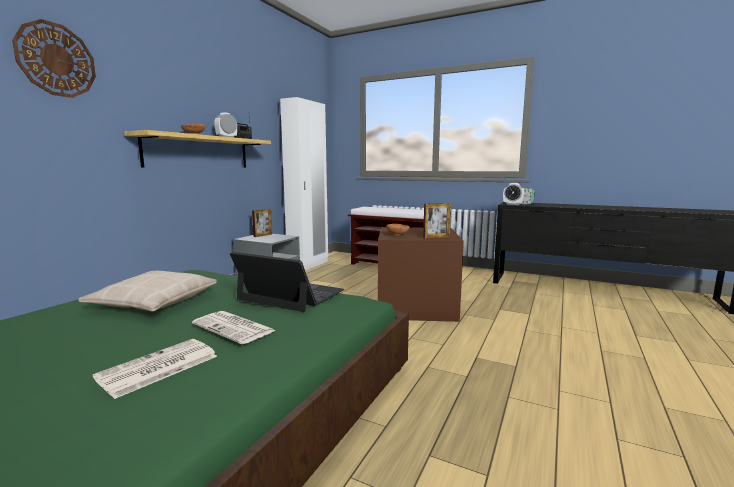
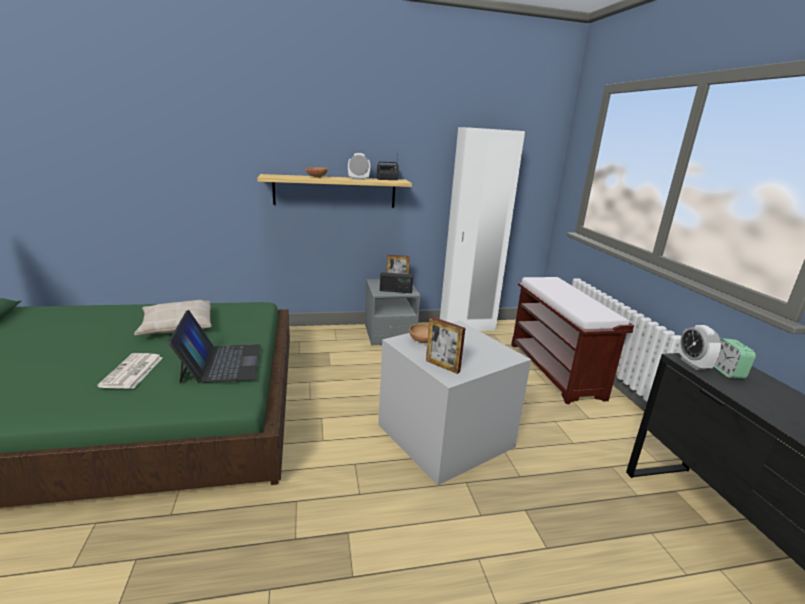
camera: 50 degrees right, 10 degrees up
wall clock [12,19,96,98] -> none
newspaper [93,339,217,399] -> none
brown storage box [378,227,464,322] -> grey storage box [378,321,531,485]
none -> radio [380,272,413,293]

